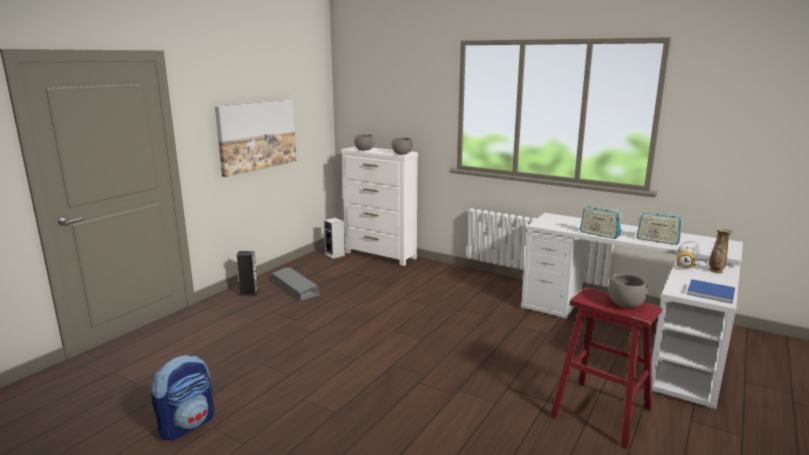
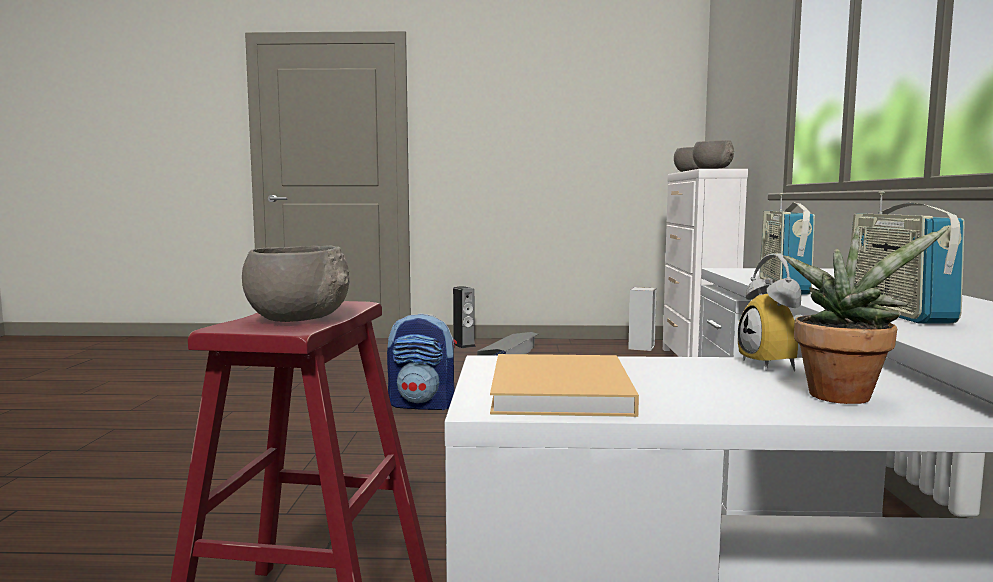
camera: 60 degrees right, 10 degrees down
backpack [151,355,214,440] -> backpack moved to [387,313,457,410]
picture [215,100,296,177] -> none
blue book [687,279,735,304] -> beige book [490,354,639,417]
vase [708,227,733,274] -> potted plant [783,227,947,404]

